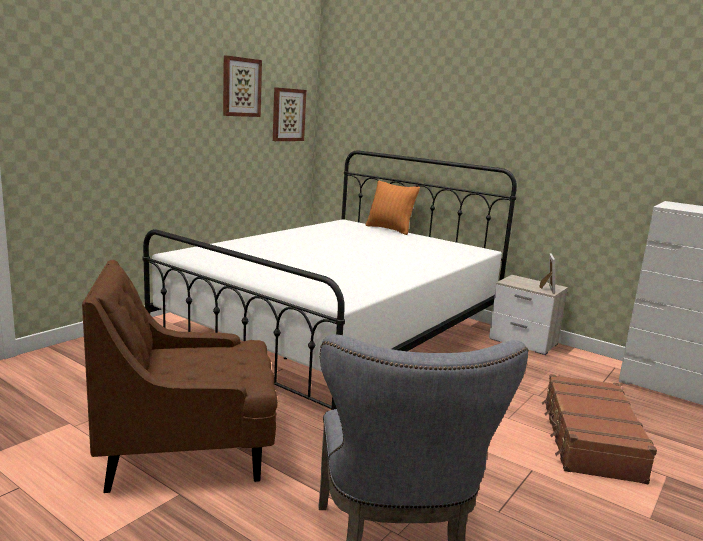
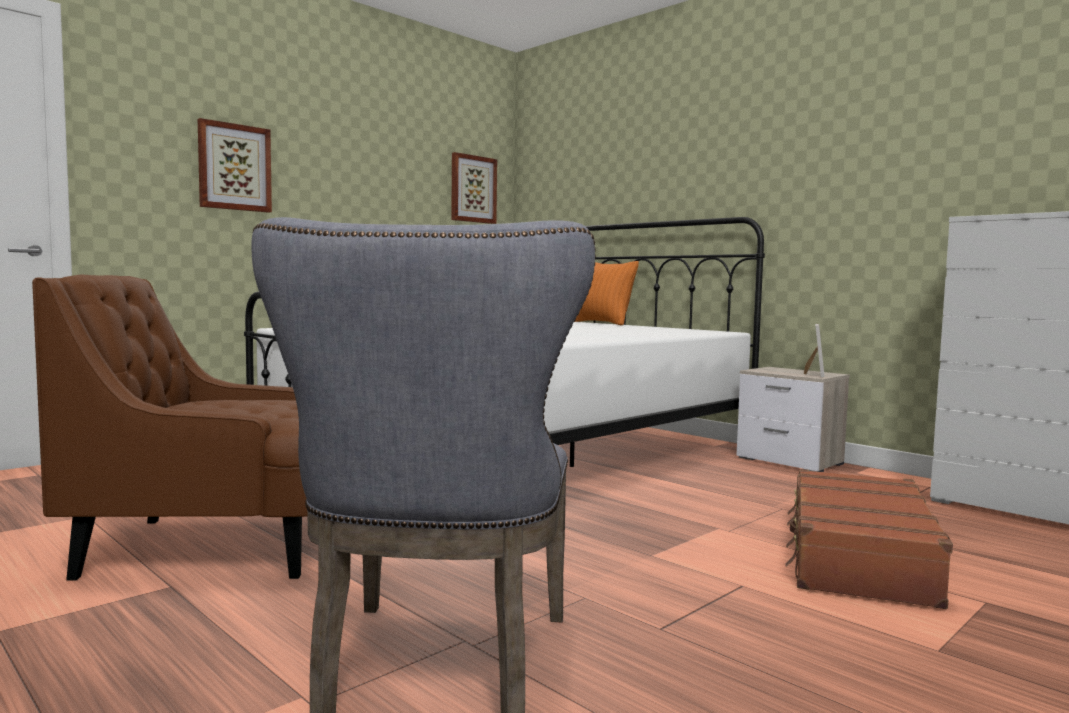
camera: 10 degrees right, 10 degrees down
picture [223,55,262,117] -> picture moved to [198,118,272,213]

